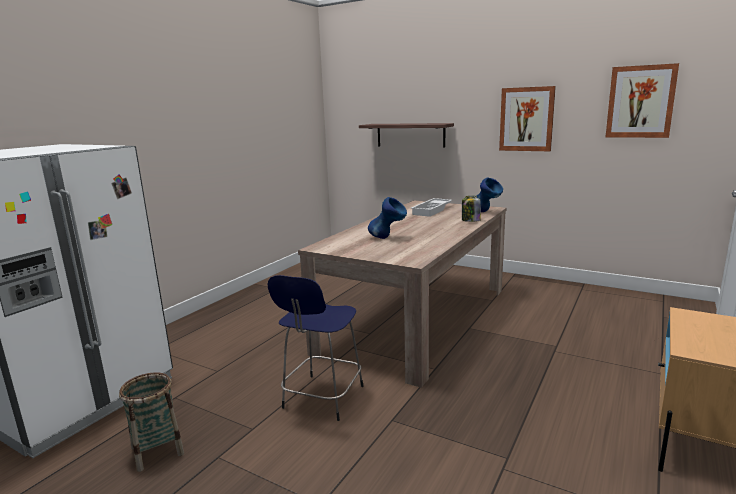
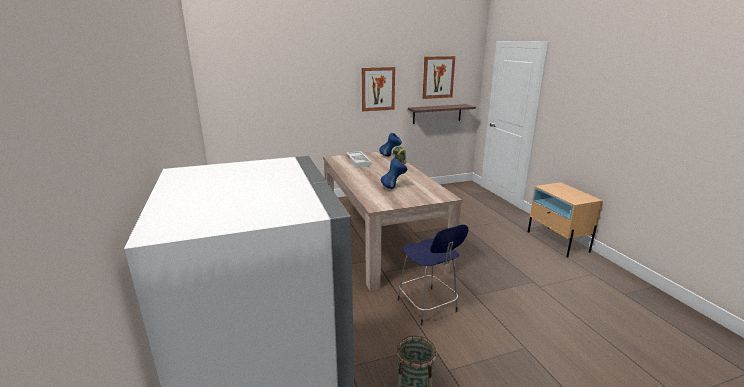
camera: 50 degrees left, 5 degrees up
shelf [359,123,454,148] -> shelf moved to [408,104,476,124]

